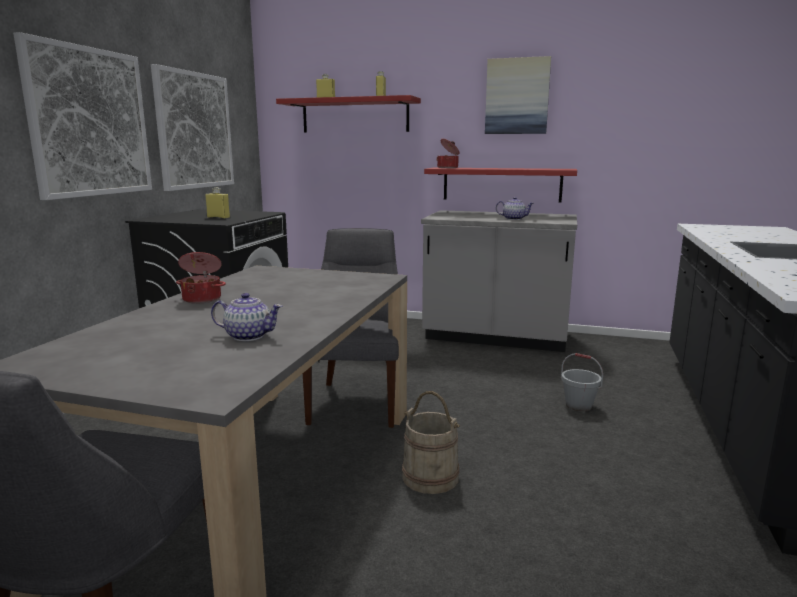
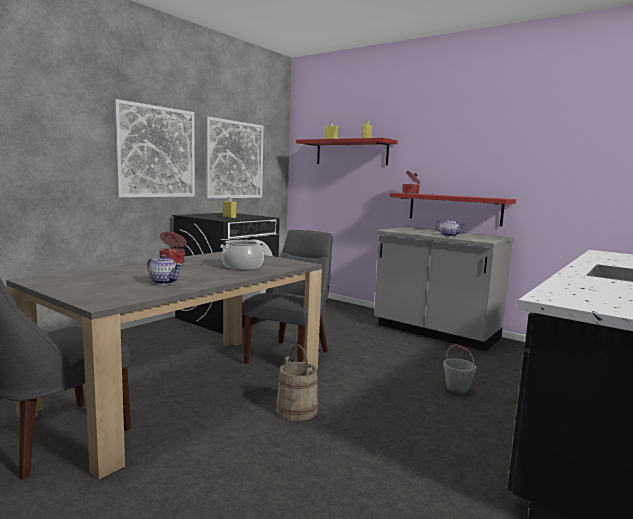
camera: 20 degrees right, 5 degrees down
picture [485,56,551,134] -> none
none -> cooking pot [221,240,265,270]

